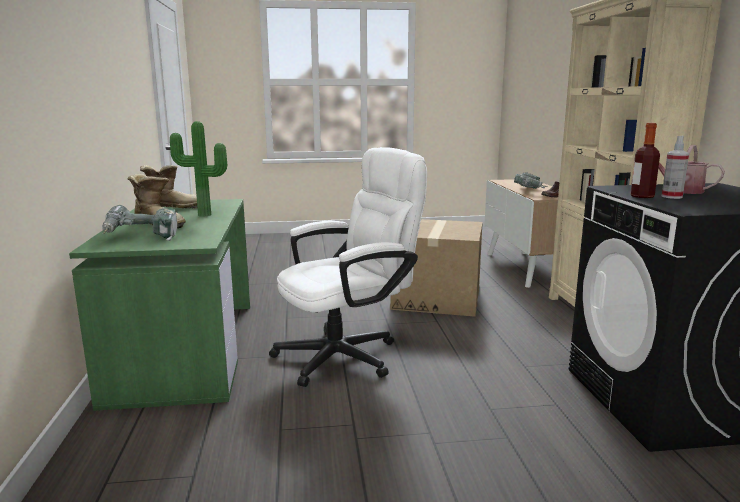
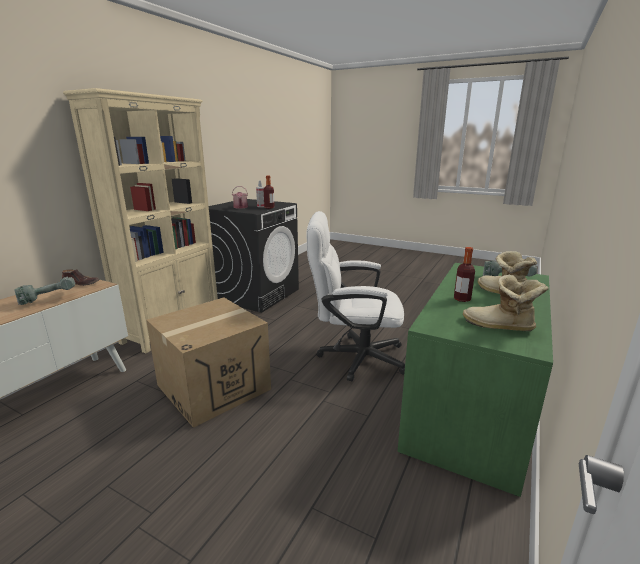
camera: 145 degrees left, 5 degrees up
potted plant [170,121,227,217] -> bottle [454,247,475,302]

